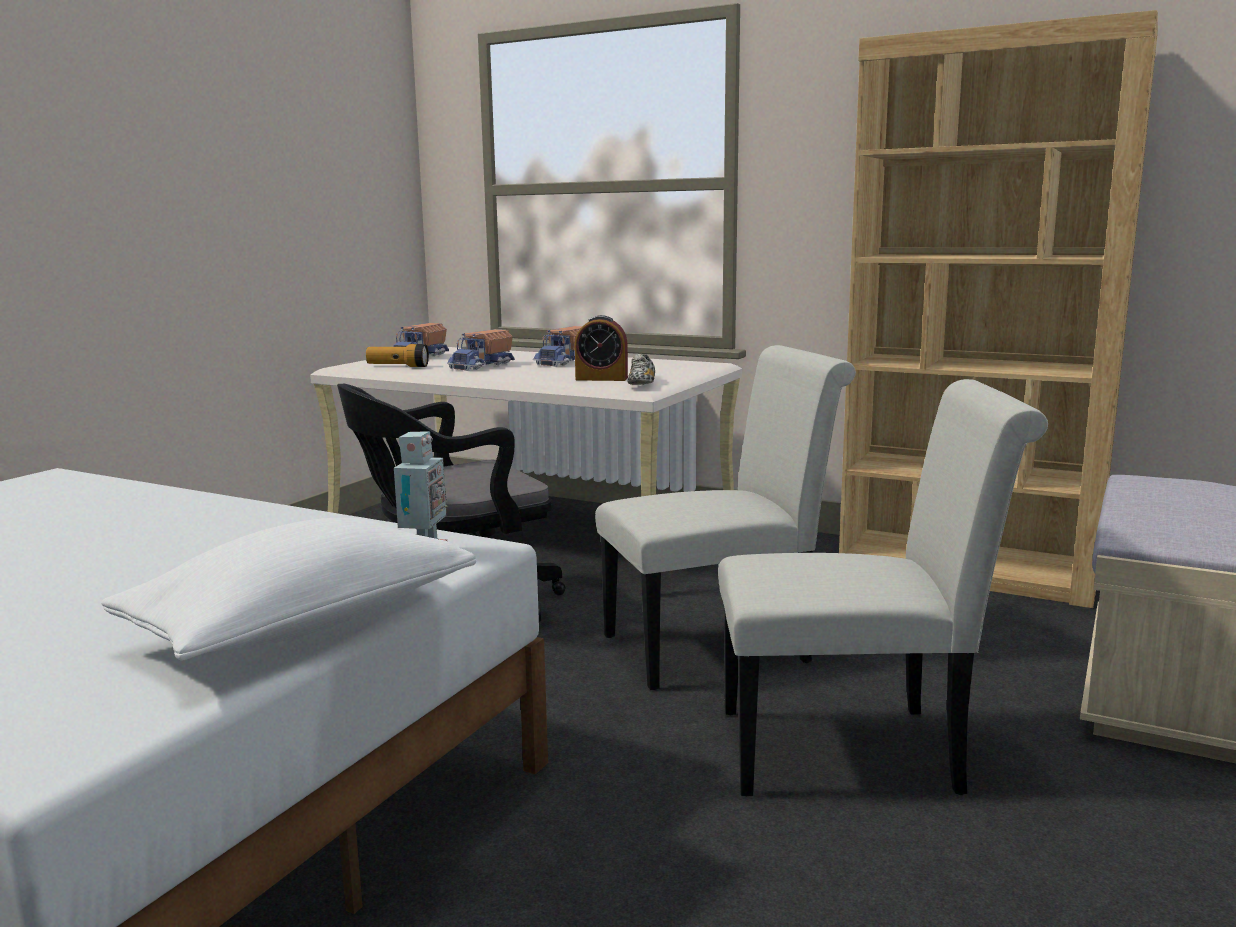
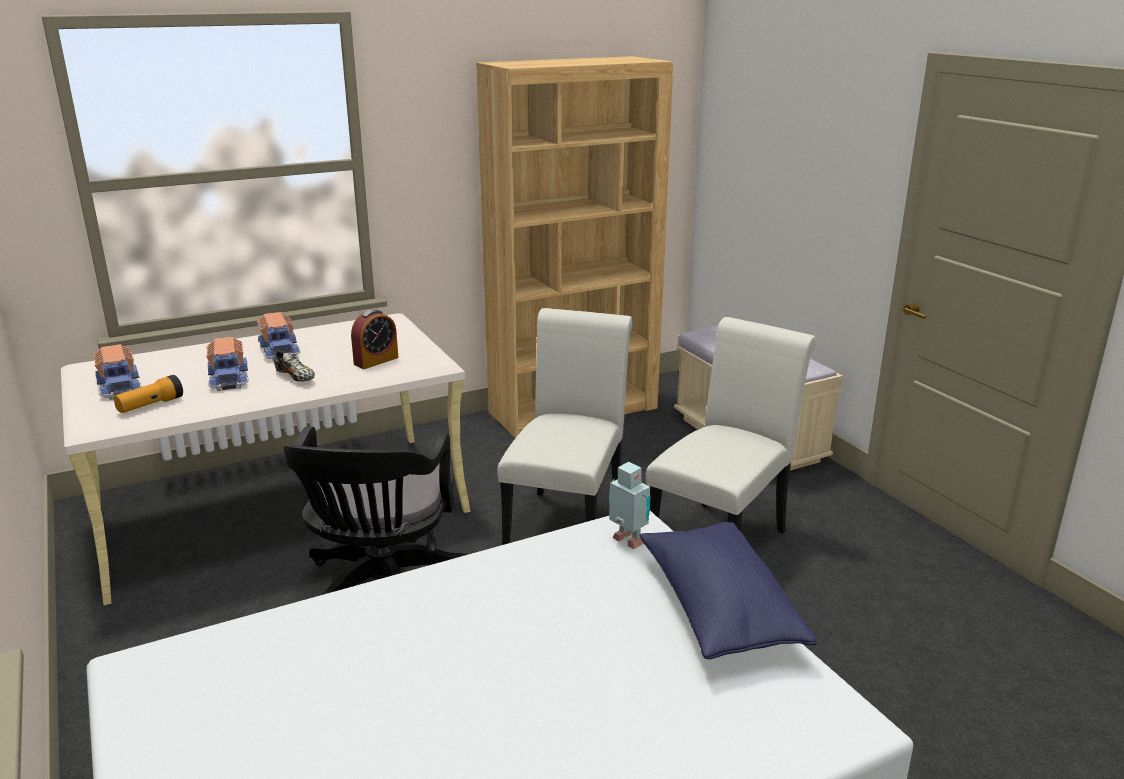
camera: 55 degrees left, 10 degrees up
white pillow [101,518,476,661] -> blue pillow [640,522,817,659]
shoe [627,354,655,385] -> shoe moved to [274,350,315,382]

